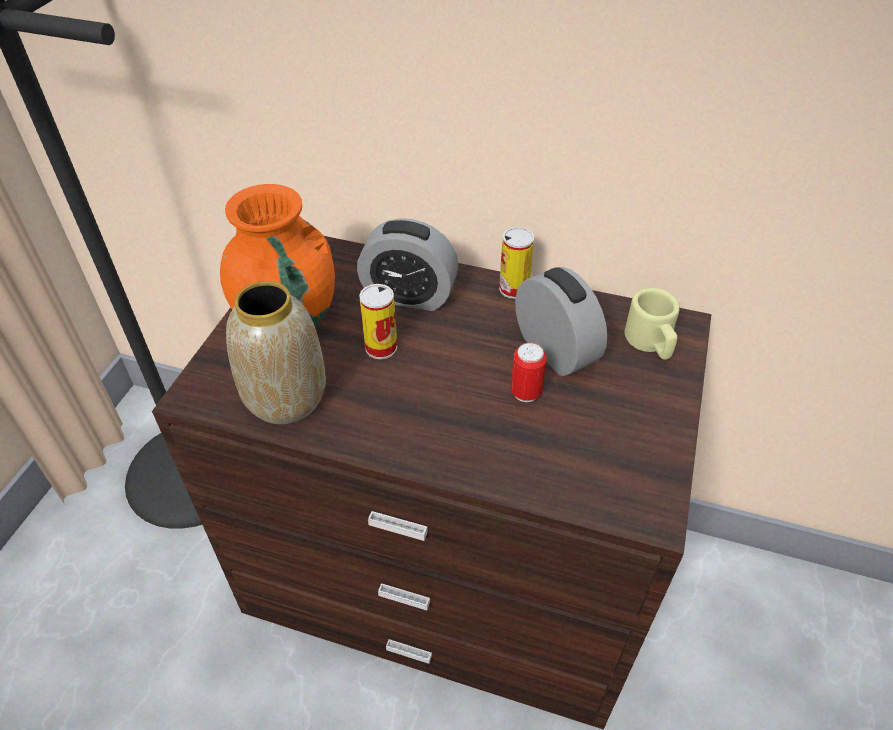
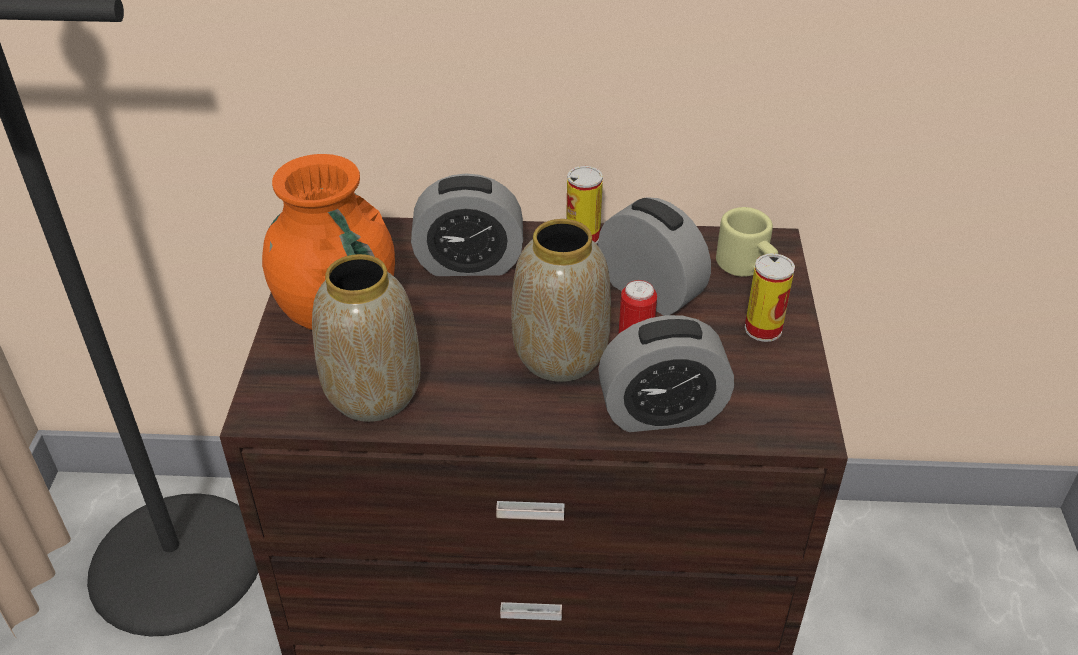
camera: 15 degrees left, 5 degrees down
can [359,284,397,359] -> can moved to [745,253,795,342]
none -> vase [512,219,611,382]
none -> alarm clock [598,315,734,432]

